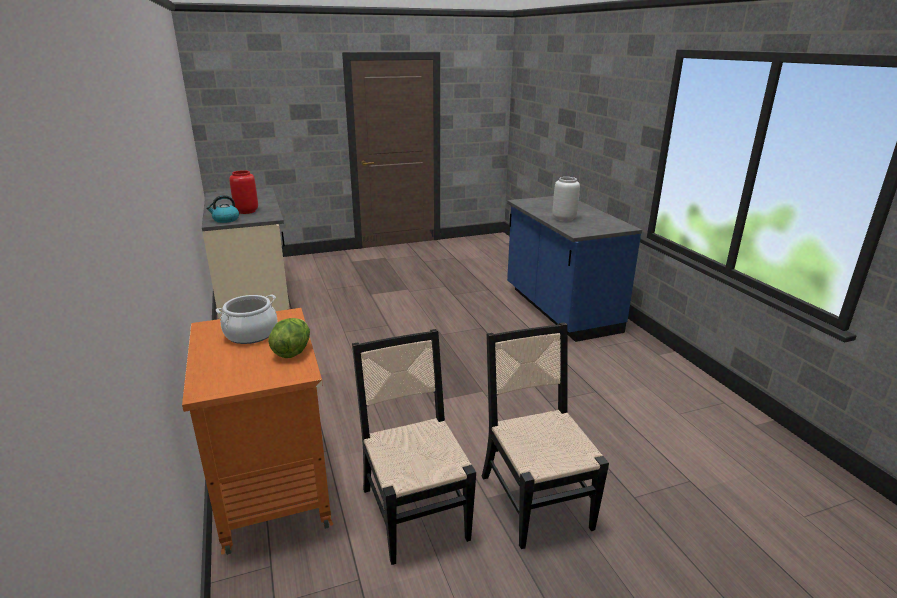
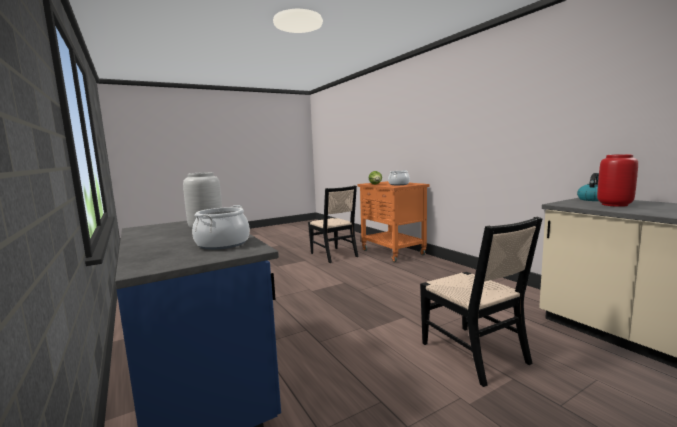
camera: 170 degrees right, 15 degrees down
chair [481,323,609,549] -> chair moved to [420,217,543,387]
none -> cooking pot [192,205,250,250]

